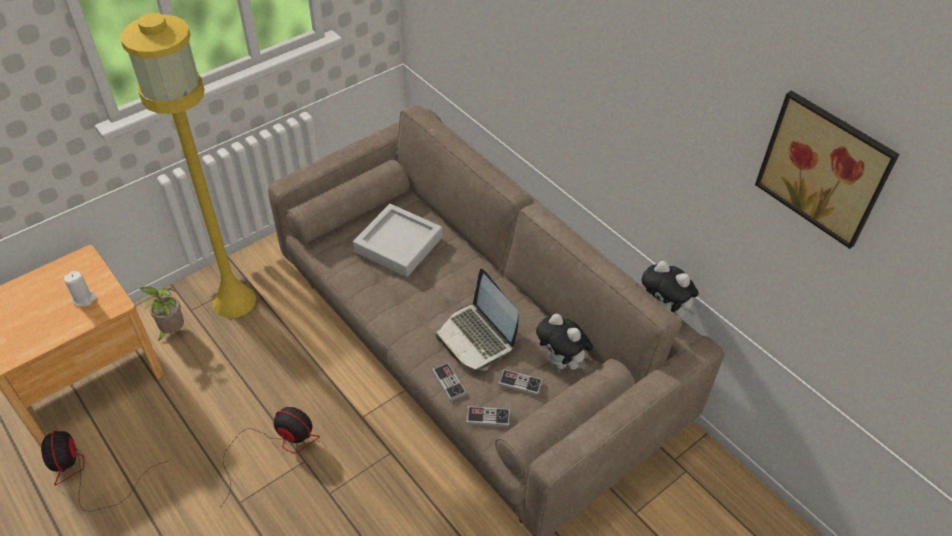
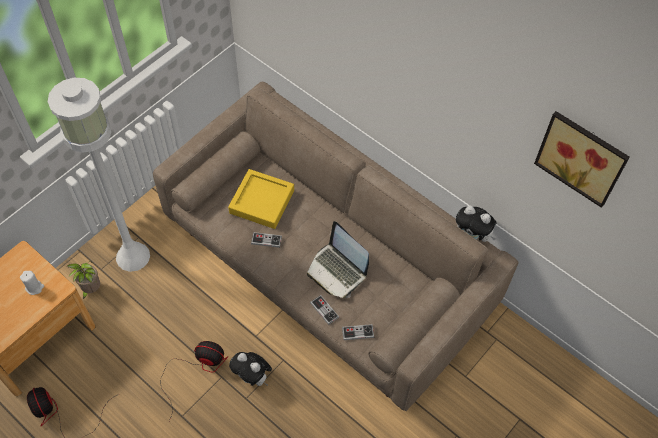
camera: 10 degrees left, 10 degrees up
yellow floor lamp [121,13,256,318] -> white floor lamp [48,78,150,272]
grey tray [353,204,442,277] -> yellow tray [228,169,294,229]
game controller [498,369,543,396] -> game controller moved to [251,232,282,248]
plush toy [536,314,593,370] -> plush toy moved to [229,352,272,386]

